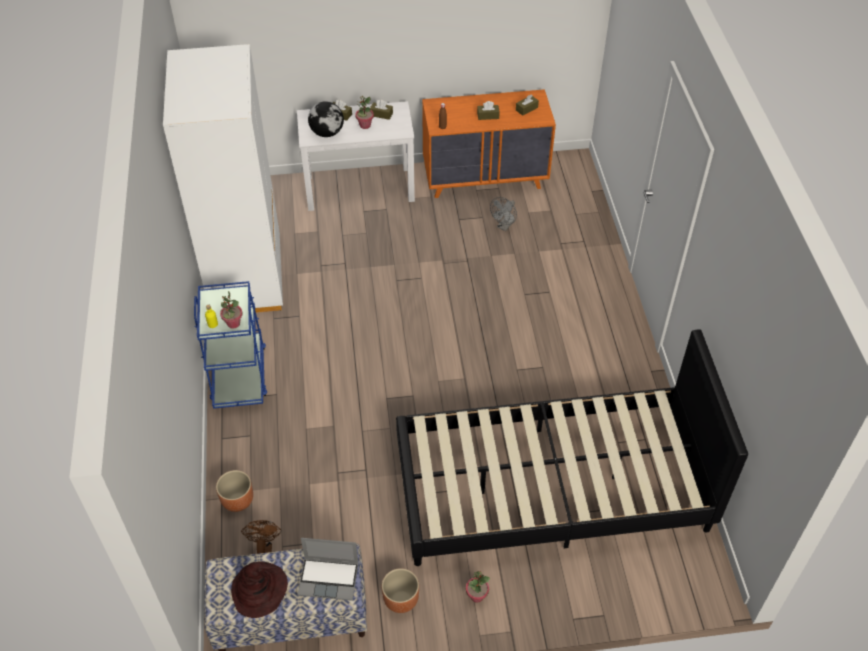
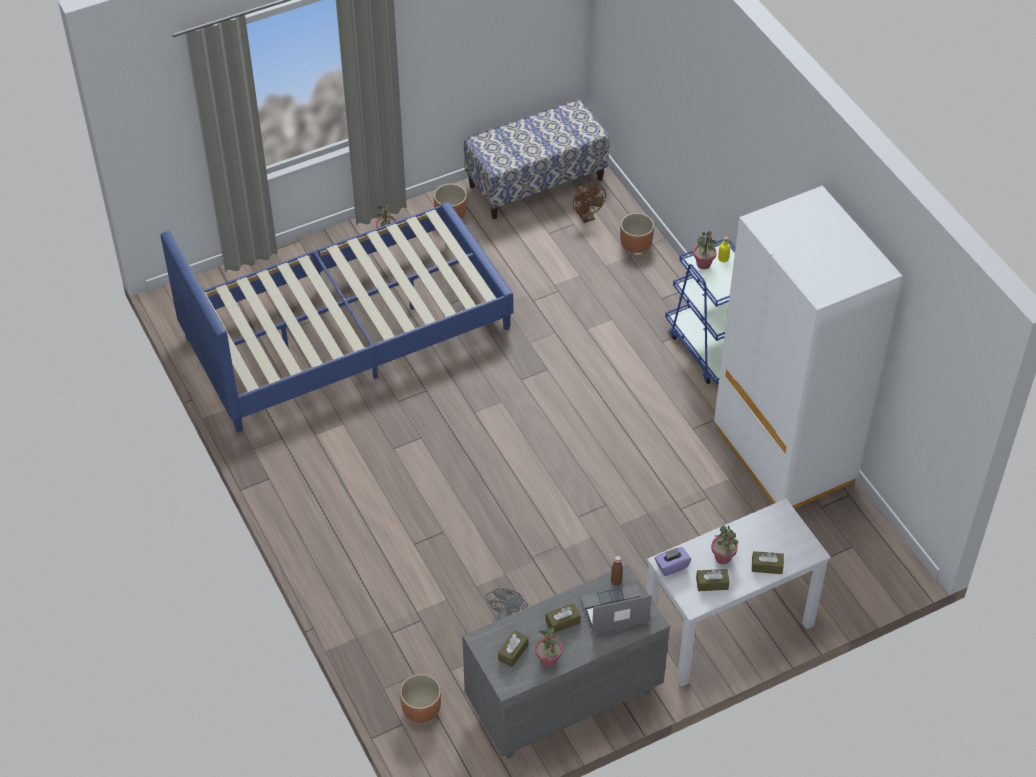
camera: 160 degrees right, 0 degrees up
brown hat [231,561,288,618] -> none
laptop [297,538,359,601] -> laptop moved to [580,585,652,634]
globe [308,101,344,137] -> none
black bed [396,329,748,566] -> blue bed [160,202,513,432]
orange dresser [422,89,556,198] -> grey dresser [462,564,670,759]
none -> brown planter [400,674,441,723]
none -> potted plant [535,628,562,667]
none -> purple tissue box [655,547,691,576]

